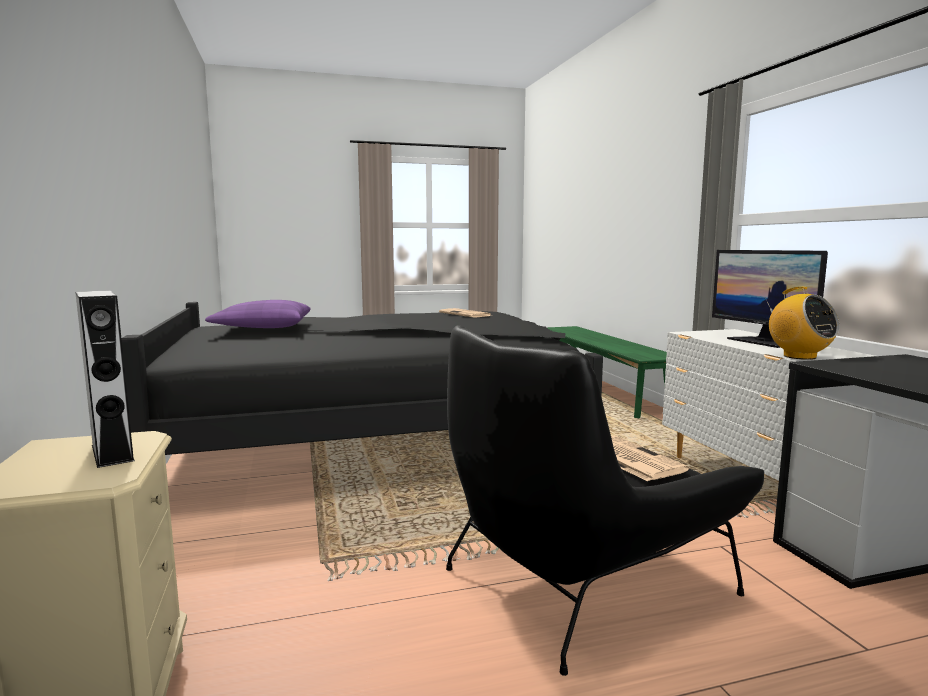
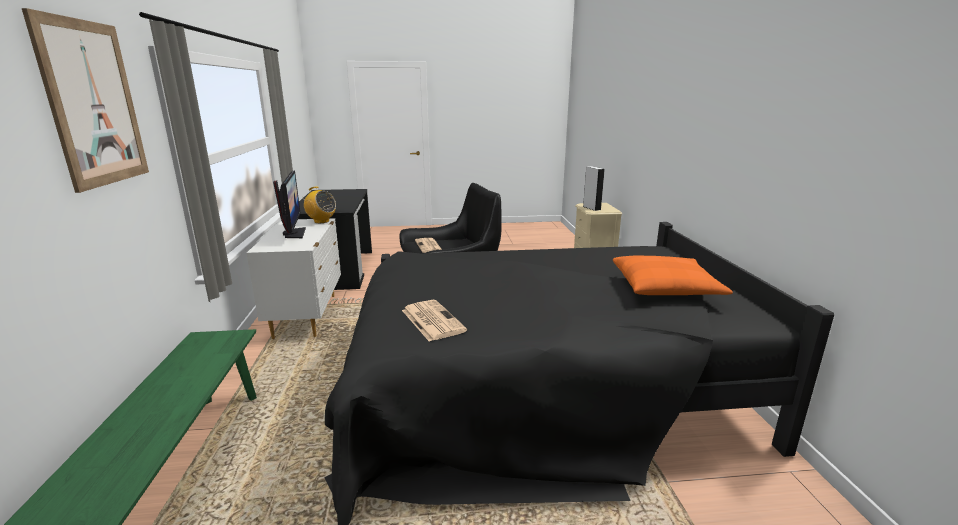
camera: 170 degrees left, 10 degrees up
purple pillow [205,300,311,328] -> orange pillow [613,256,733,295]
radio [766,287,840,360] -> radio turned 135 degrees clockwise [303,186,336,223]
none -> picture [22,8,149,193]

